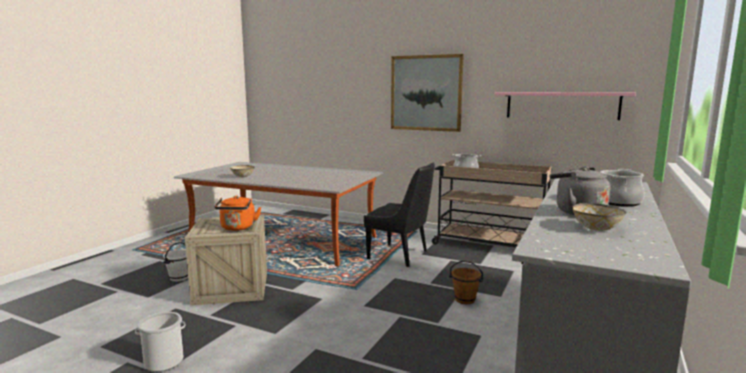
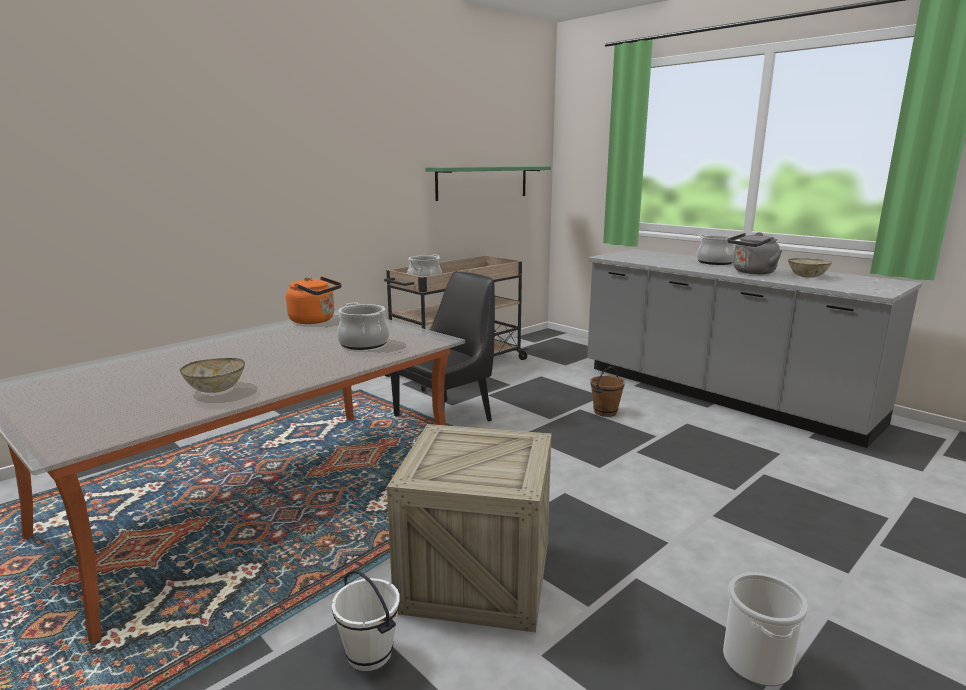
camera: 70 degrees left, 5 degrees up
orange kettle [215,196,261,231] -> orange kettle moved to [286,276,342,324]
picture [391,54,464,132] -> none
pink shelf [495,92,636,120] -> green shelf [425,166,551,201]
none -> cooking pot [337,303,389,350]

